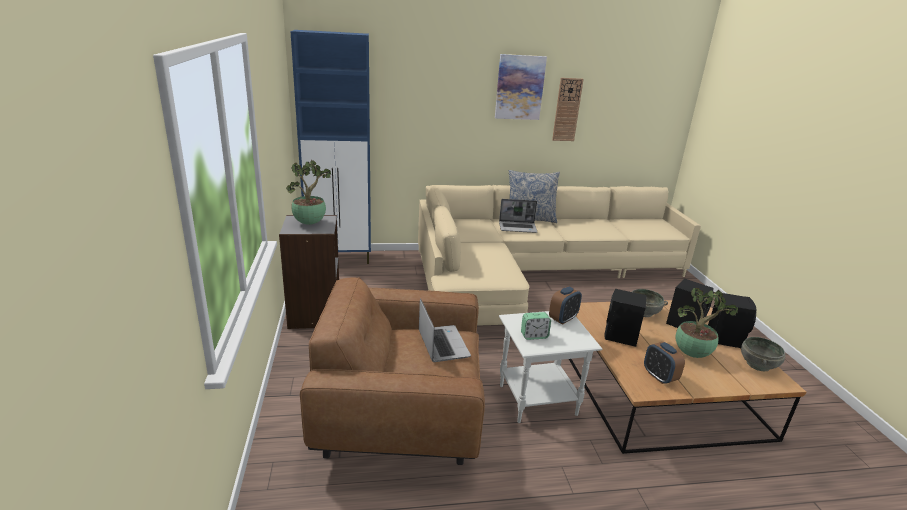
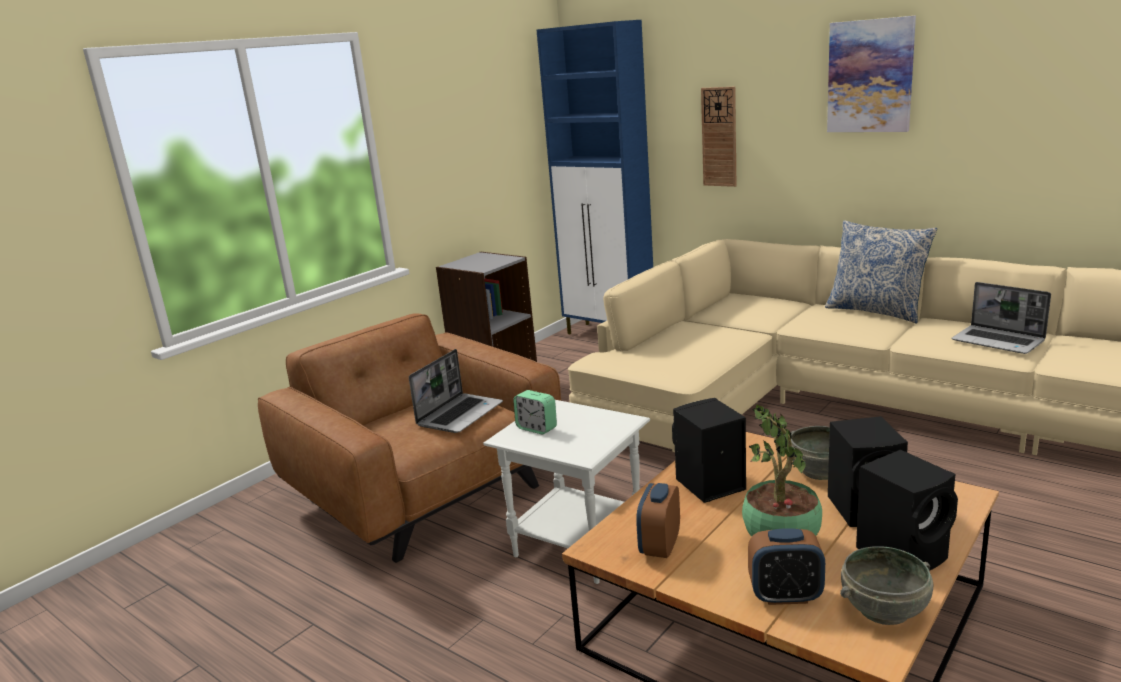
camera: 50 degrees right, 5 degrees down
potted plant [286,160,331,225] -> none
laptop [499,199,537,233] -> laptop moved to [952,282,1051,354]
alarm clock [549,287,582,324] -> alarm clock moved to [748,528,825,605]
wall clock [552,78,584,141] -> wall clock moved to [701,87,736,187]

